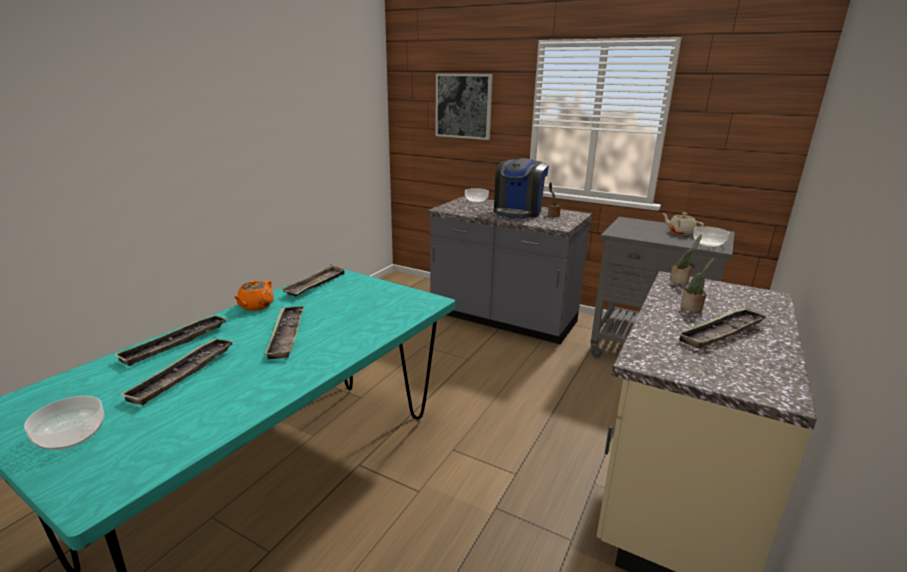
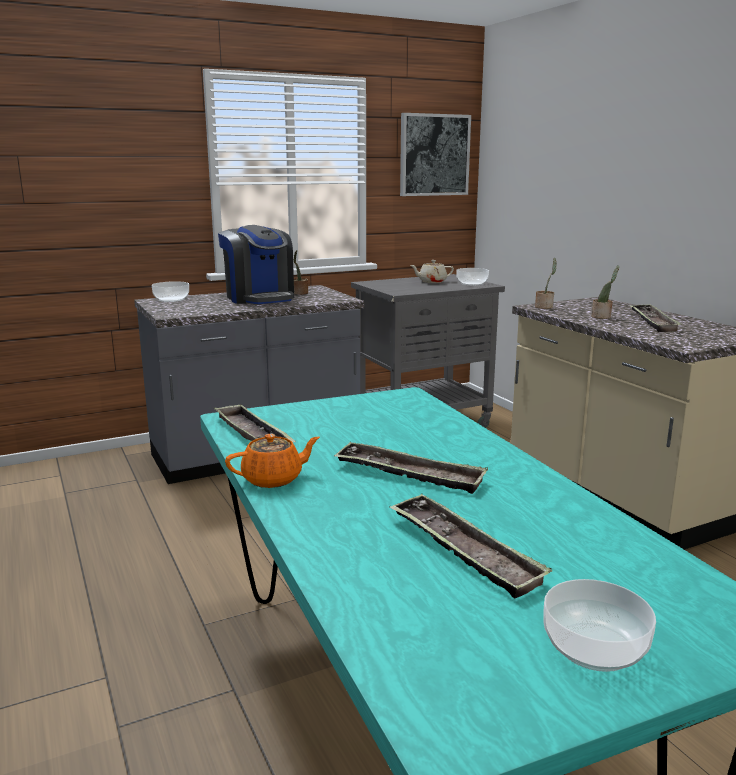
camera: 55 degrees left, 5 degrees down
tray [114,314,228,366] -> none
orange teapot [233,280,274,311] -> orange teapot turned 75 degrees counterclockwise [225,434,320,488]
picture [436,73,493,140] -> picture moved to [400,113,471,196]

